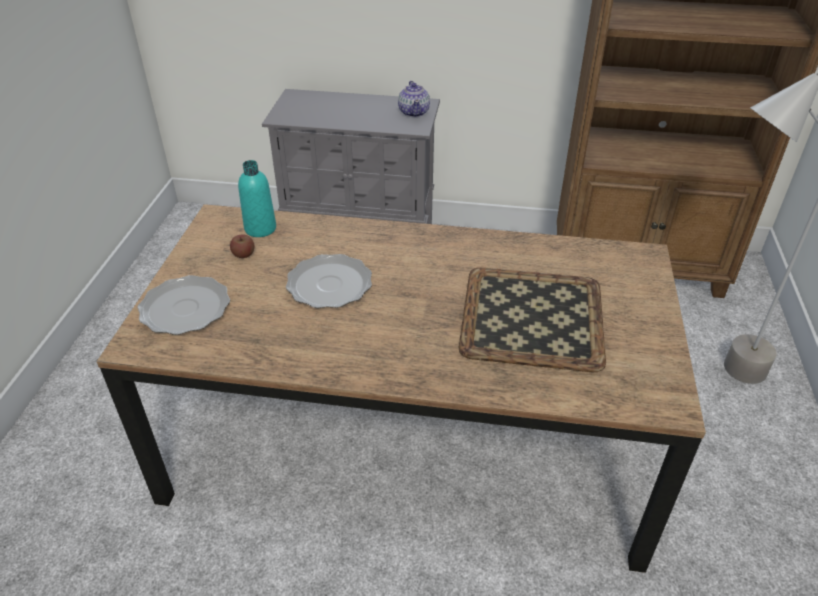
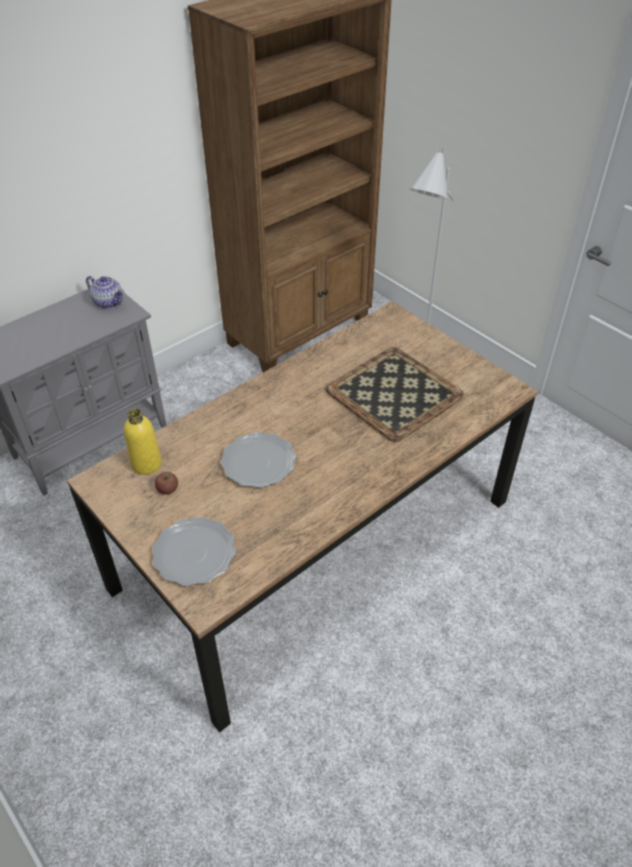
camera: 50 degrees left, 5 degrees up
turquoise bottle [238,160,276,237] -> yellow bottle [124,408,162,475]

